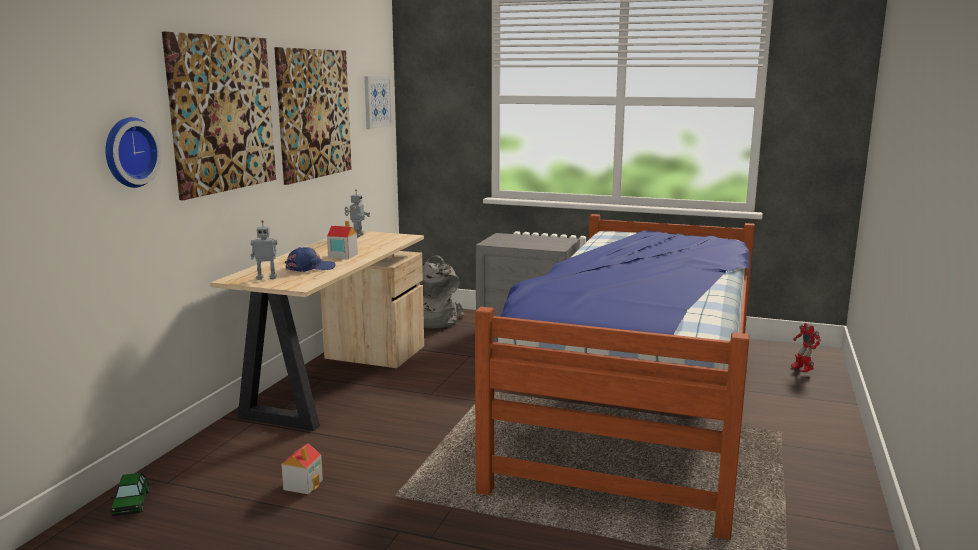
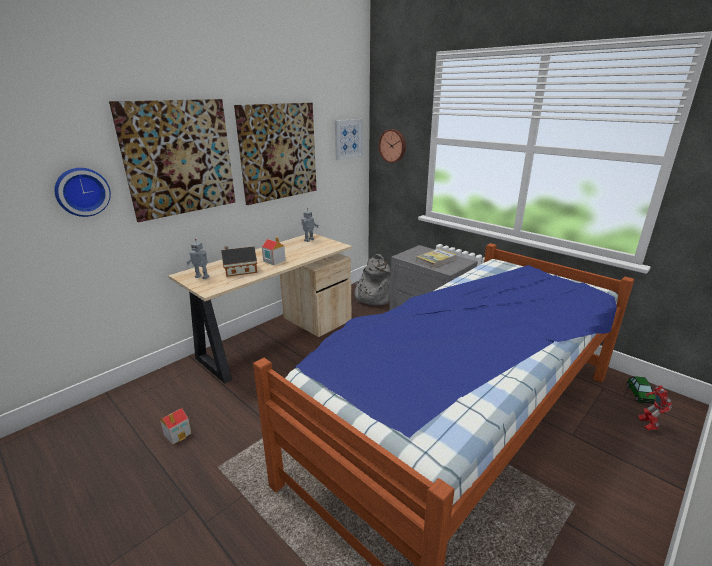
camera: 25 degrees right, 10 degrees up
toy car [111,473,149,517] -> toy car moved to [627,376,656,404]
blue cap [285,247,336,272] -> toy house [221,246,257,277]
none -> wall clock [379,129,406,163]
none -> book [416,249,457,268]

